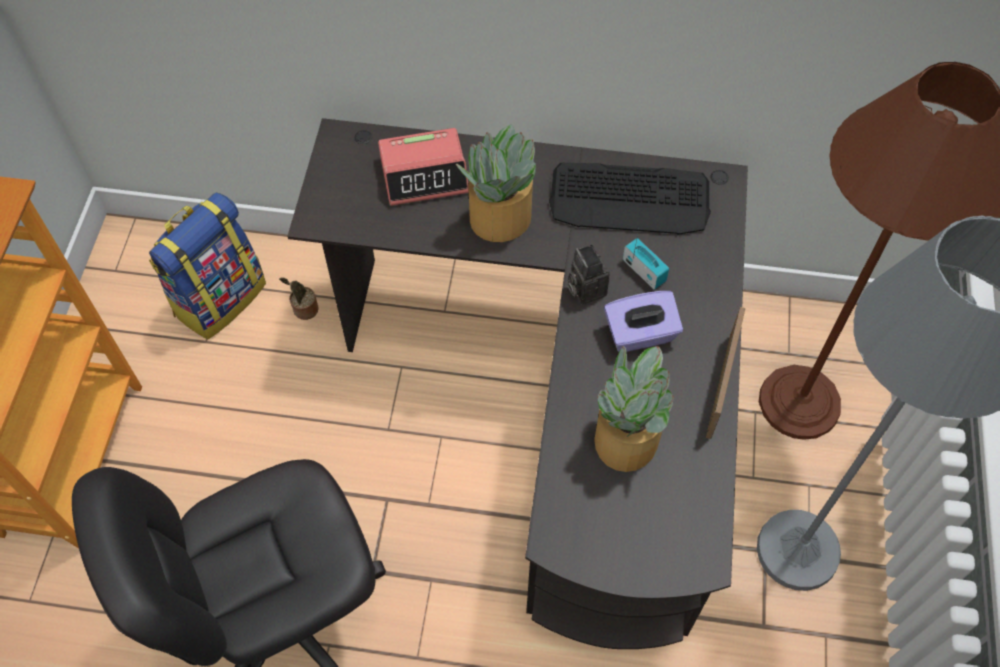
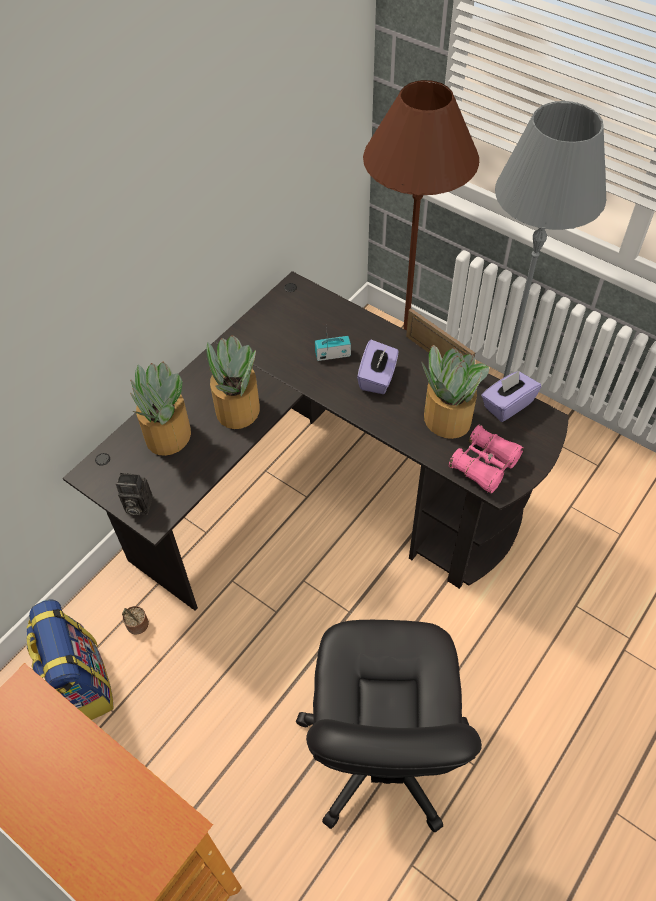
camera: 60 degrees left, 5 degrees down
alarm clock [378,128,469,206] -> potted plant [130,362,191,456]
keyboard [549,163,711,235] -> none
camera [568,245,610,305] -> camera moved to [116,473,153,515]
none -> pink binoculars [448,425,524,493]
none -> purple tissue box [481,371,541,422]

